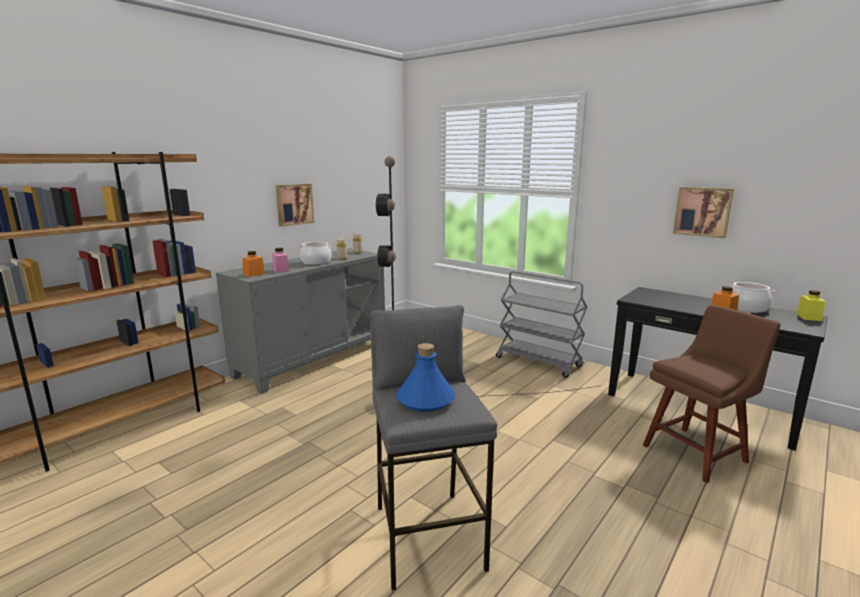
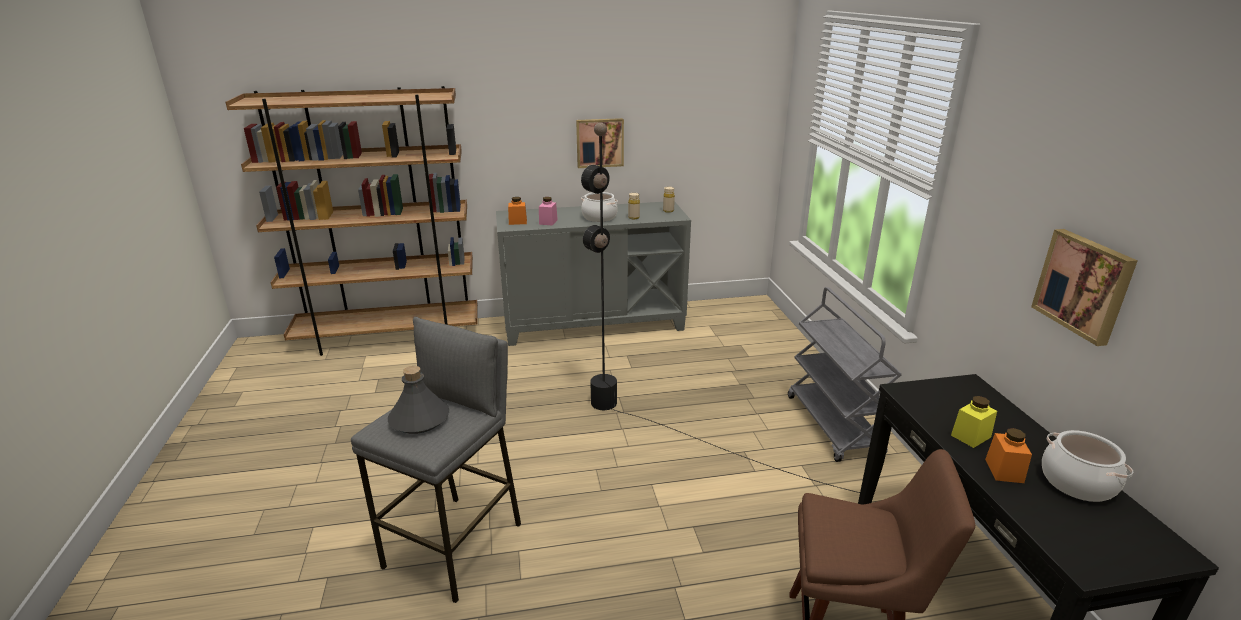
camera: 40 degrees right, 10 degrees up
blue bottle [396,343,456,412] -> grey bottle [388,366,449,434]
yellow jar [796,290,826,321] -> yellow jar moved to [951,396,997,448]

